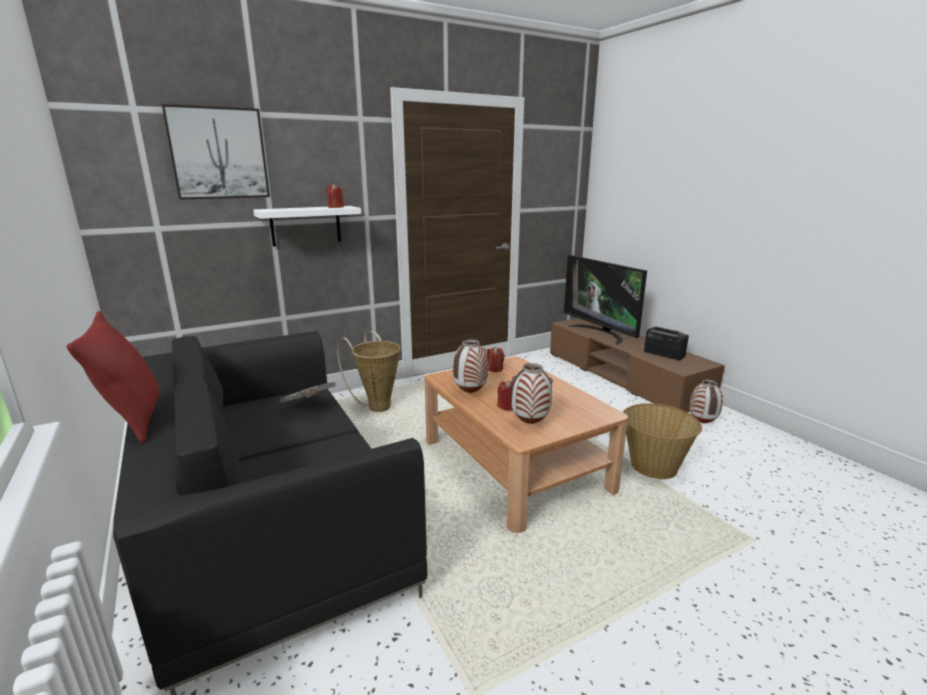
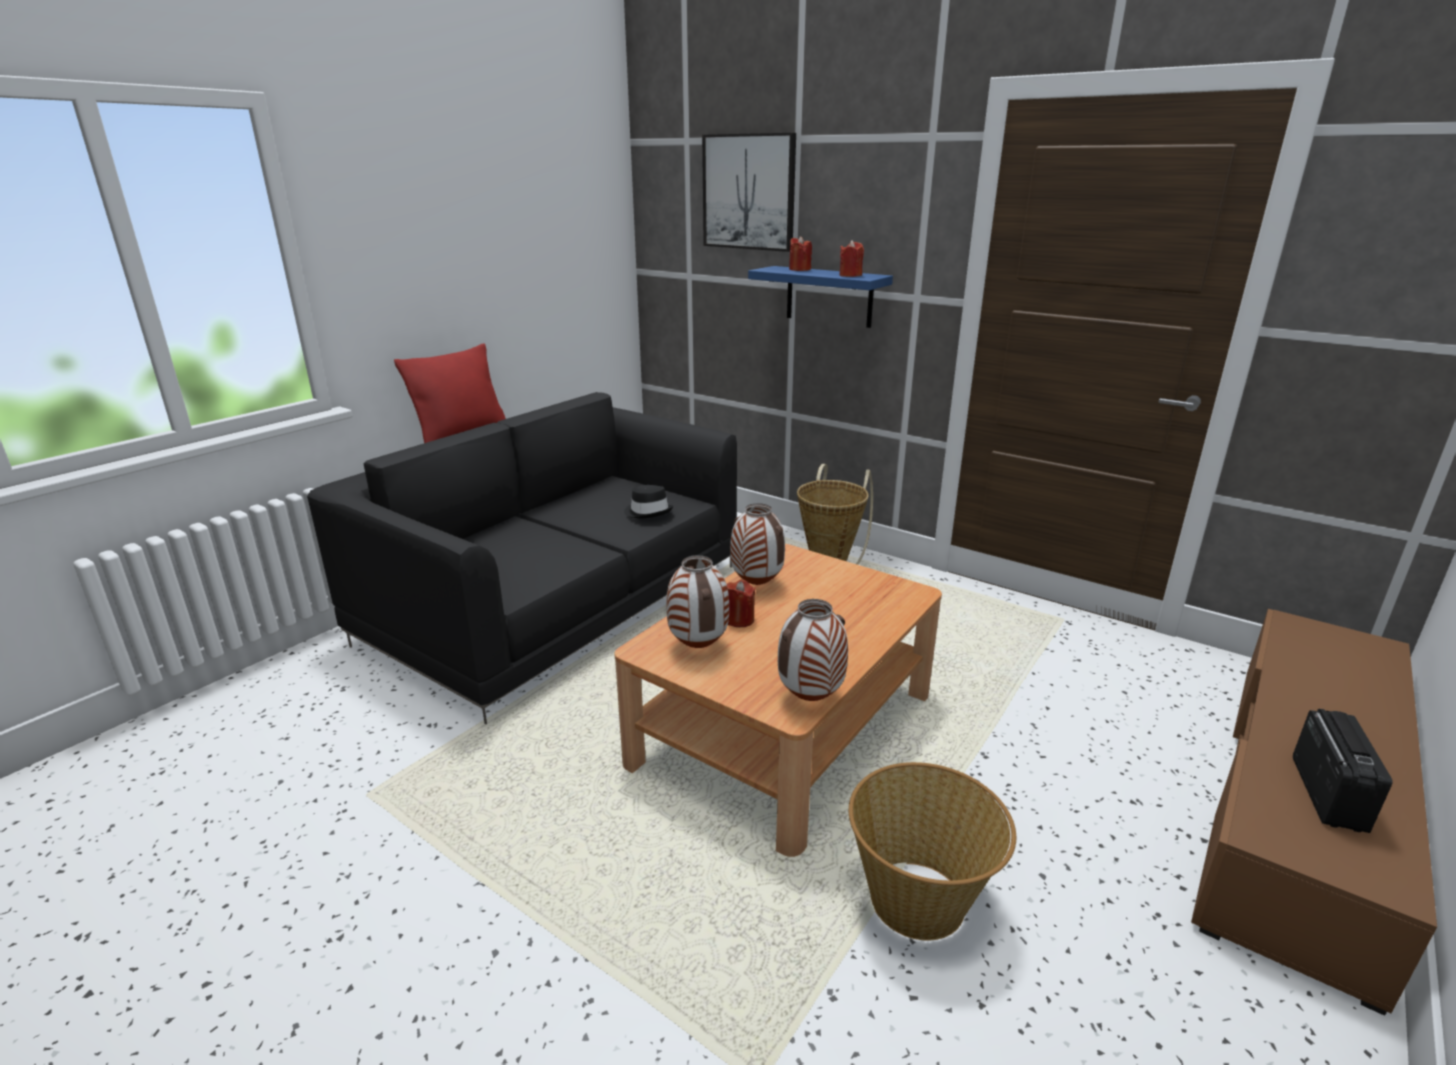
camera: 65 degrees right, 5 degrees up
white shelf [253,206,361,247] -> blue shelf [748,266,893,328]
newspaper [279,382,336,402] -> black hat [624,485,673,518]
red candle [487,347,505,372] -> red candle moved to [789,236,812,271]
television [564,255,647,344] -> none
vase [689,380,723,423] -> vase moved to [778,599,848,701]

